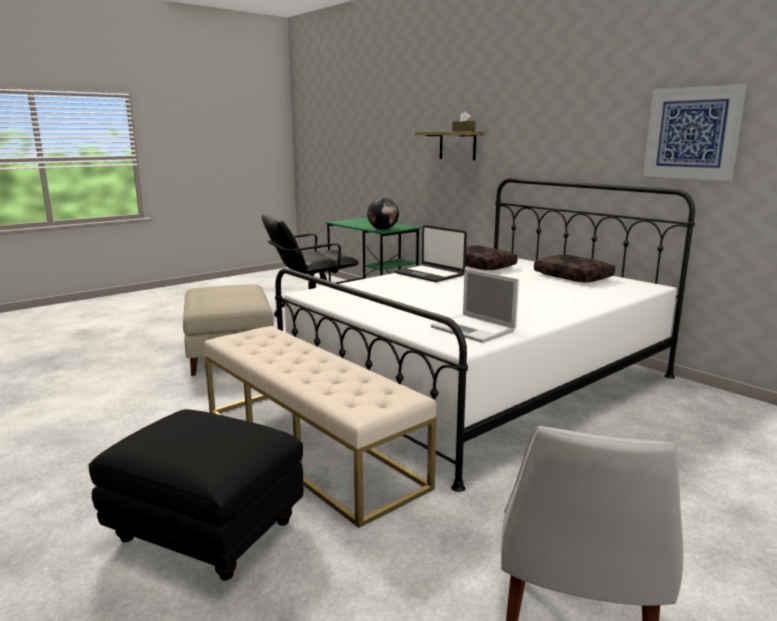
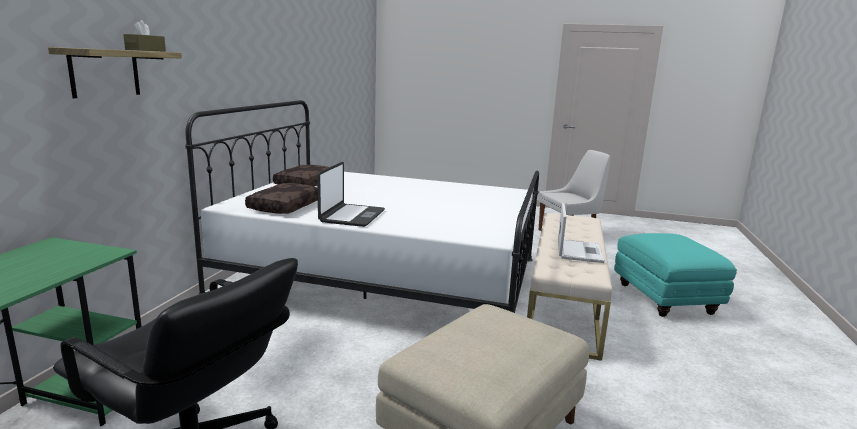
camera: 125 degrees left, 0 degrees up
black ottoman [89,409,304,580] -> turquoise ottoman [614,233,737,317]
globe [367,198,399,230] -> none
laptop [431,268,519,343] -> laptop moved to [558,203,605,263]
picture [643,84,747,181] -> none

